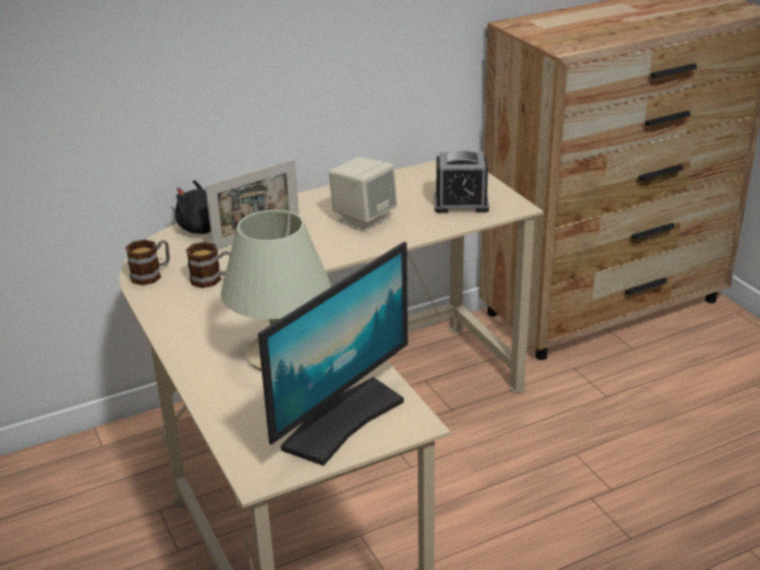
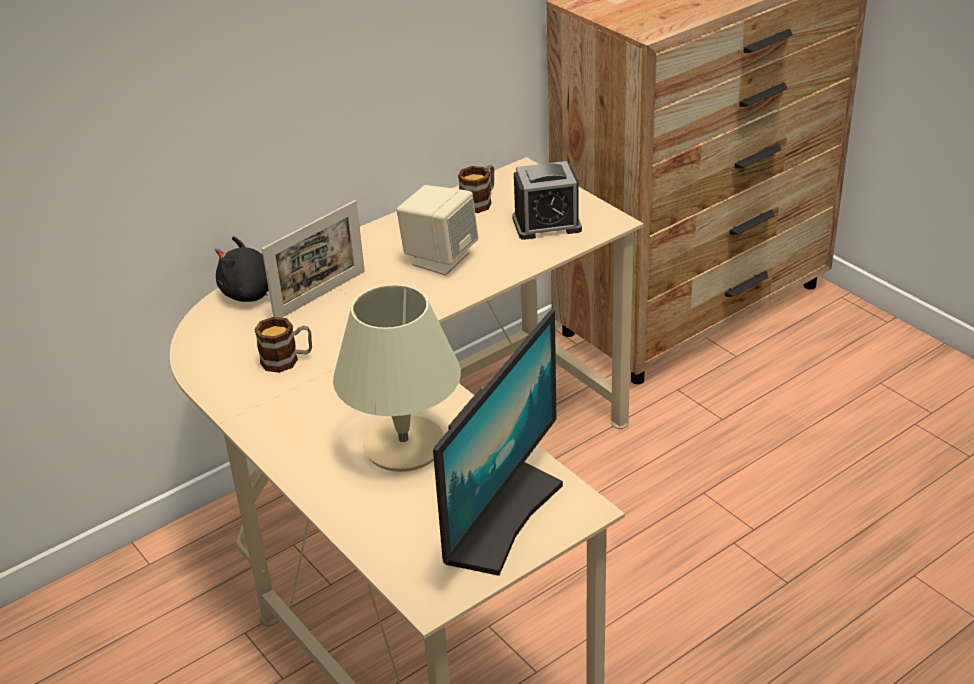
camera: 10 degrees left, 5 degrees up
mug [126,239,170,285] -> mug moved to [458,165,494,213]

